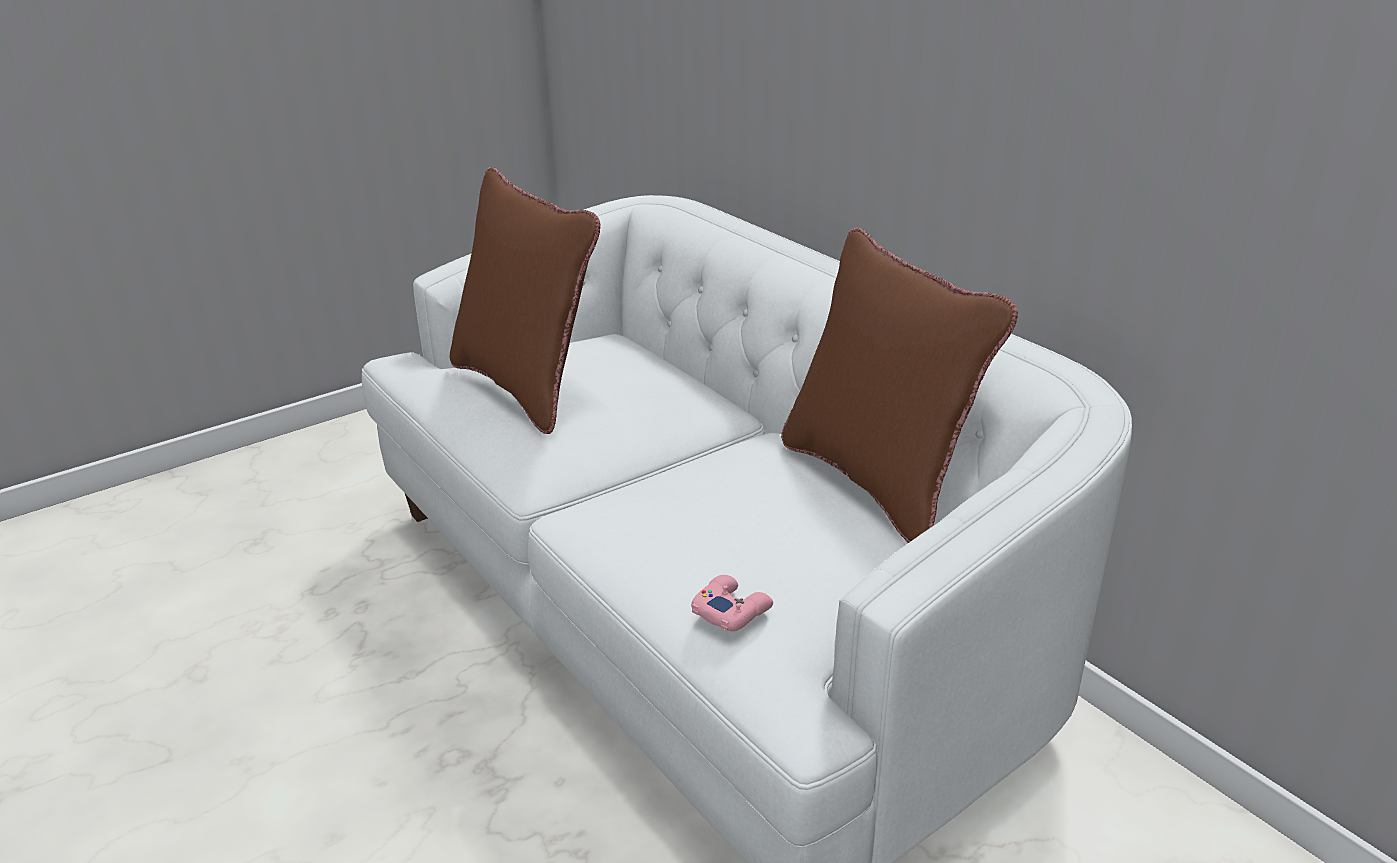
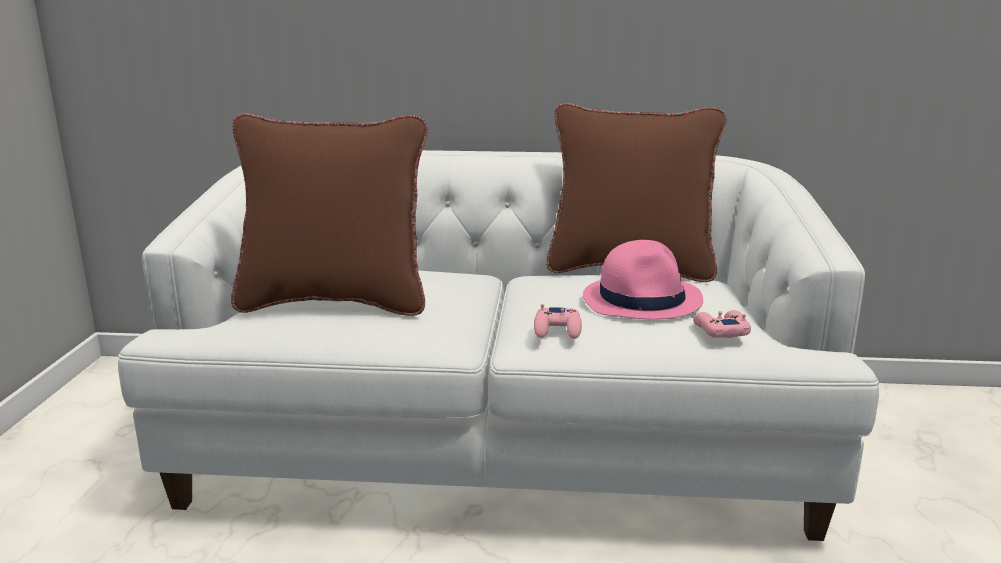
camera: 50 degrees left, 10 degrees down
none -> pink game controller [534,304,582,339]
none -> pink hat [583,240,703,319]

